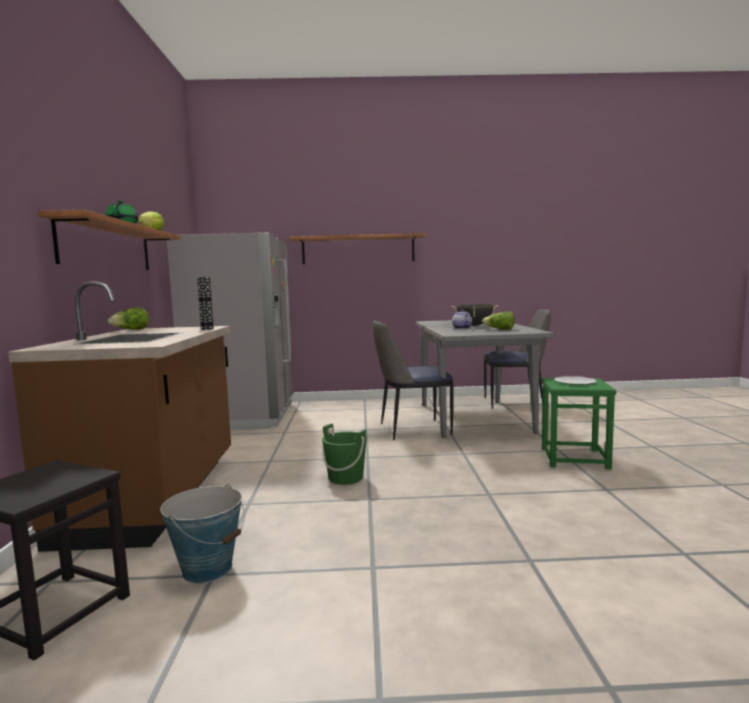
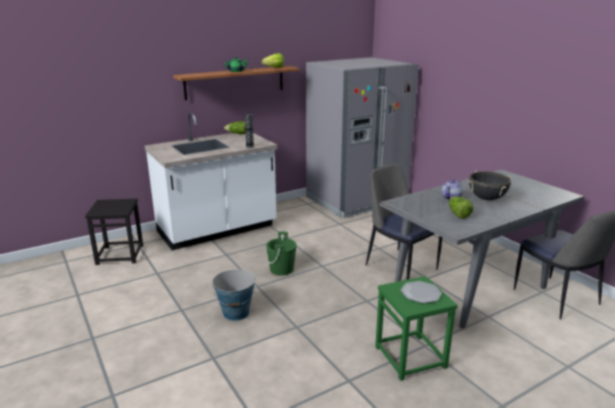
camera: 60 degrees right, 15 degrees up
brown counter [8,282,231,552] -> white counter [144,113,277,250]
bucket [160,484,245,583] -> bucket moved to [212,269,256,321]
shelf [289,233,427,264] -> none

